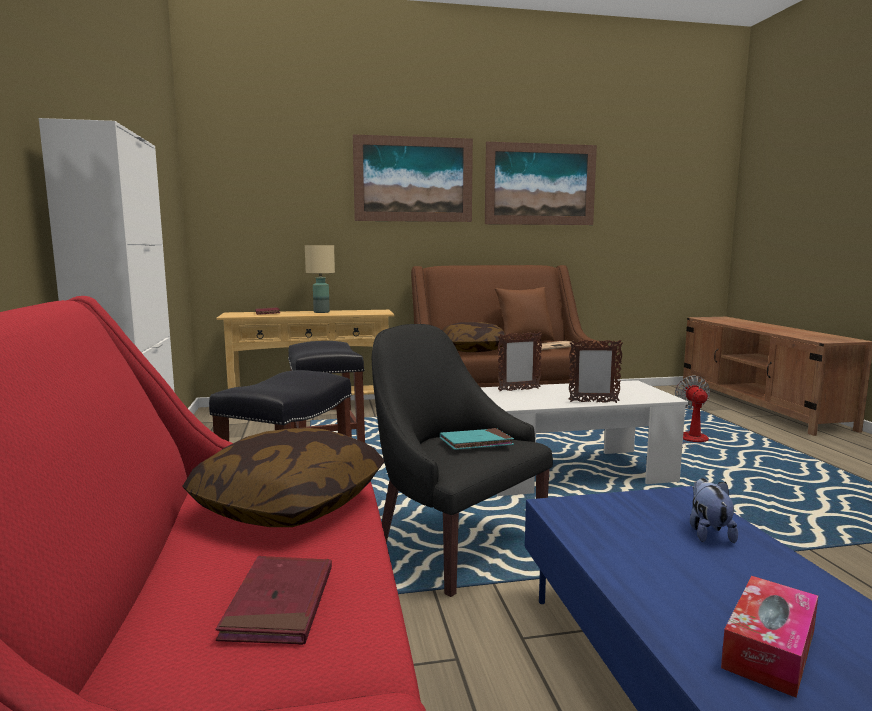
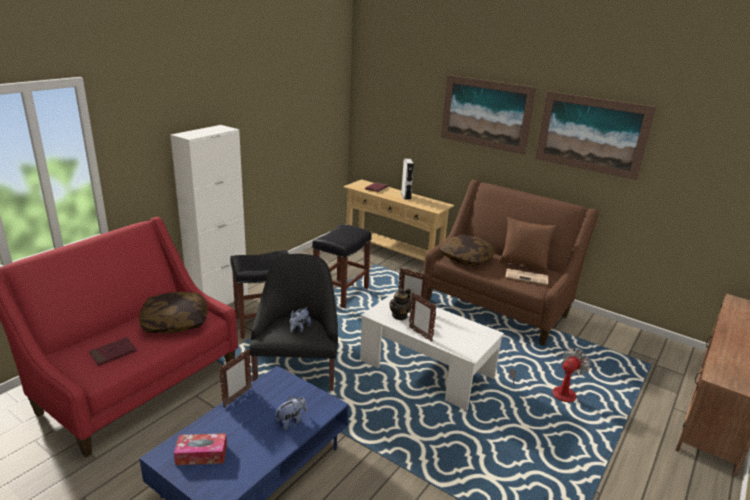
camera: 45 degrees right, 15 degrees up
beige table lamp [305,245,335,313] -> grey speaker [401,159,414,200]
turquoise book [440,428,514,450] -> plush toy [290,307,311,332]
none -> picture frame [219,348,252,407]
none -> teapot [389,288,411,320]

